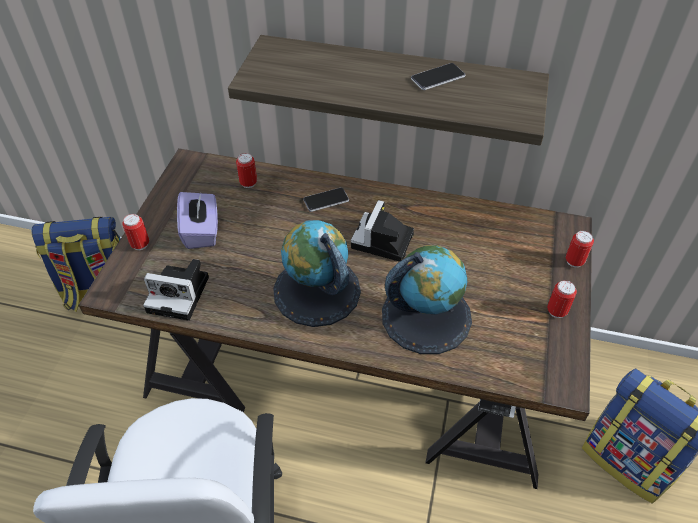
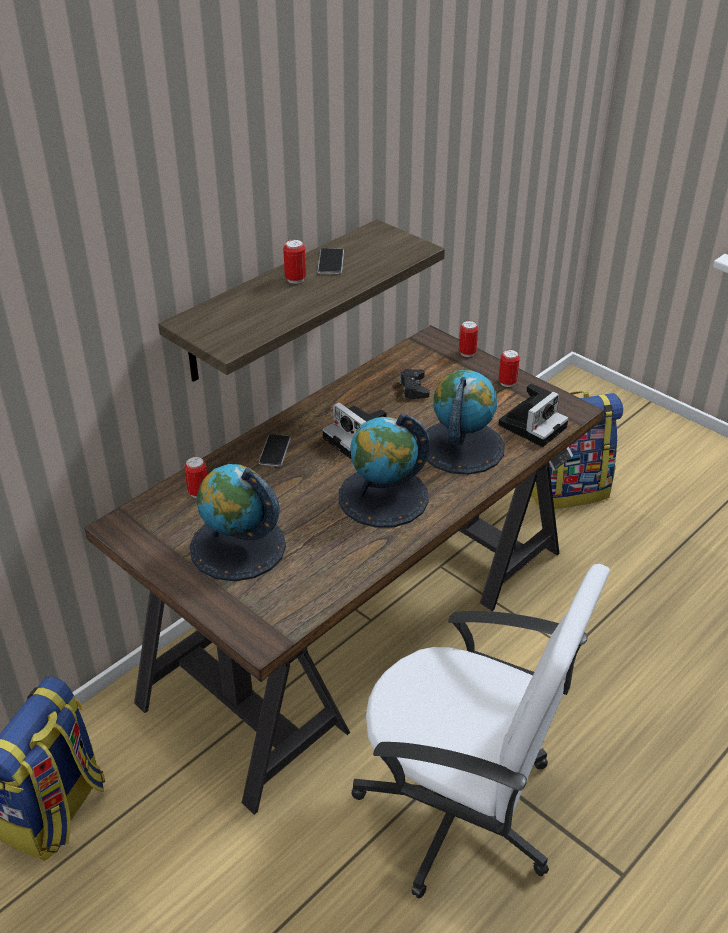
camera: 60 degrees left, 10 degrees down
can [122,214,149,250] -> can moved to [283,239,306,284]
camera [143,259,209,321] -> camera moved to [499,384,568,447]
purple tissue box [177,192,218,249] -> globe [190,464,286,581]
none -> black game controller [399,369,430,399]

